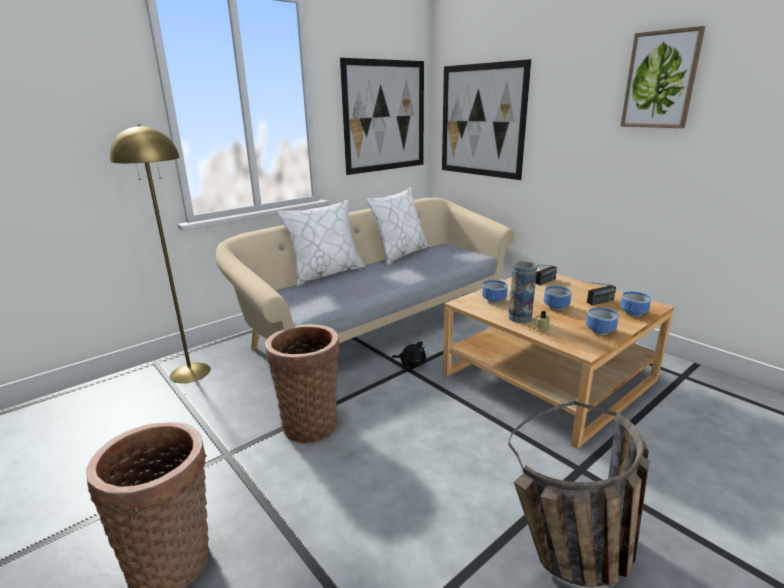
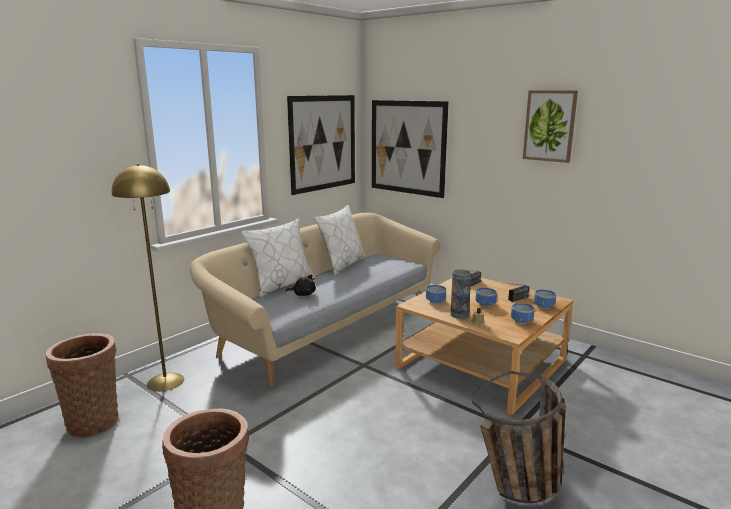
camera: 10 degrees left, 5 degrees down
basket [265,324,340,443] -> basket moved to [46,333,119,438]
black plush toy [391,342,426,367] -> black plush toy moved to [286,275,316,296]

